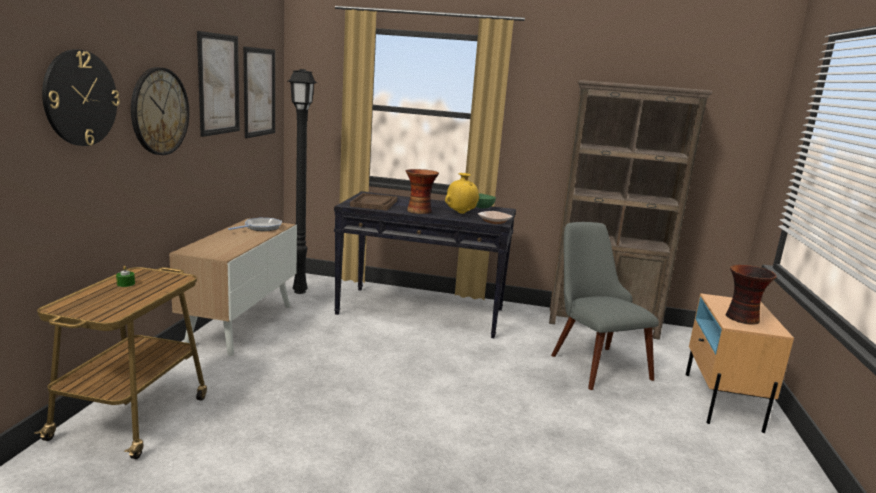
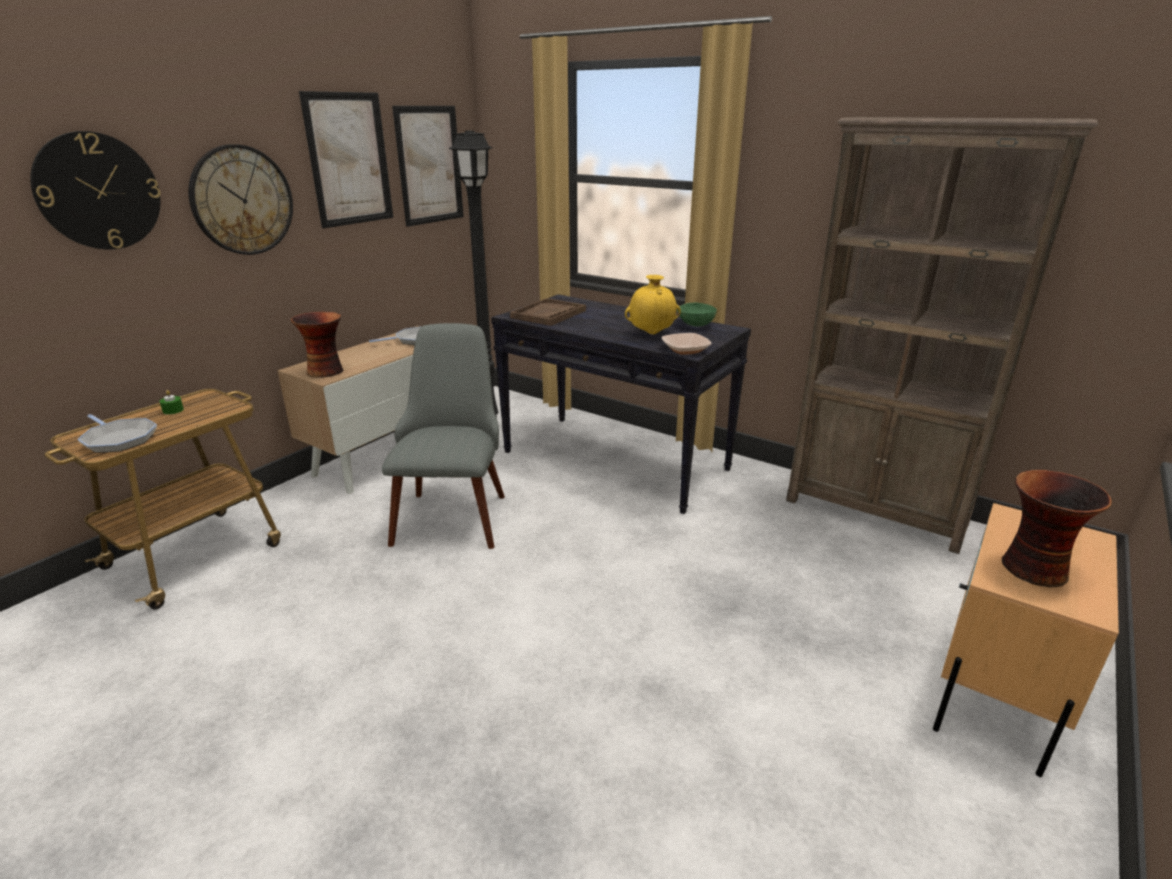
camera: 25 degrees right, 10 degrees up
vase [406,169,439,214] -> vase moved to [291,312,343,378]
grey chair [551,222,659,390] -> grey chair moved to [382,323,505,549]
none -> frying pan [77,414,157,453]

